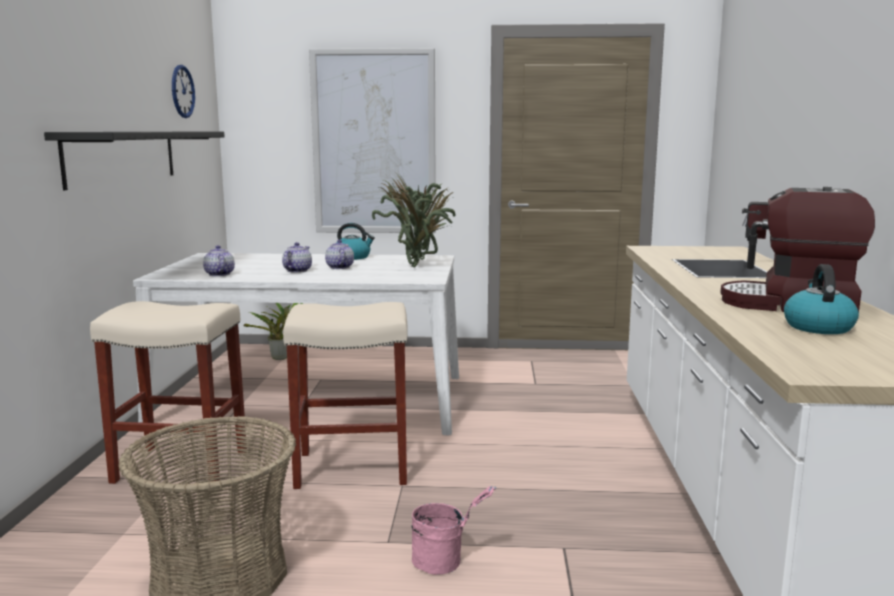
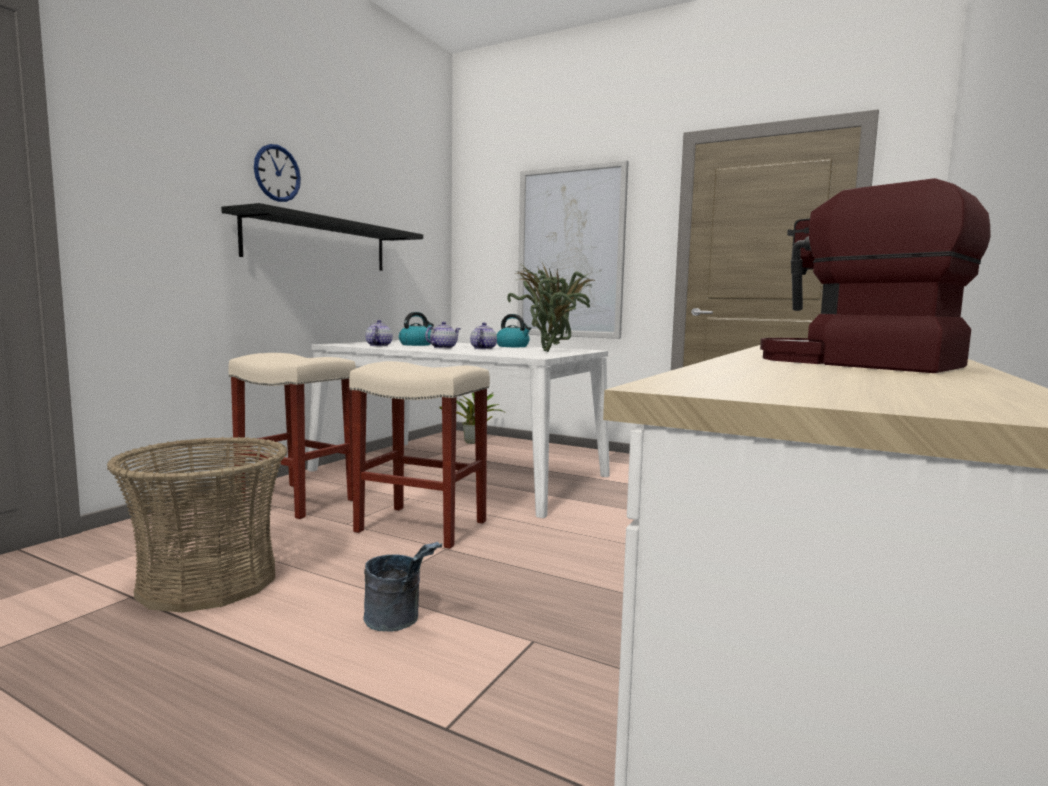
camera: 25 degrees right, 5 degrees down
wall clock [172,65,195,118] -> wall clock moved to [254,144,301,202]
pink bucket [411,486,497,575] -> grey bucket [363,542,442,632]
kettle [784,264,859,334] -> kettle moved to [399,312,434,346]

